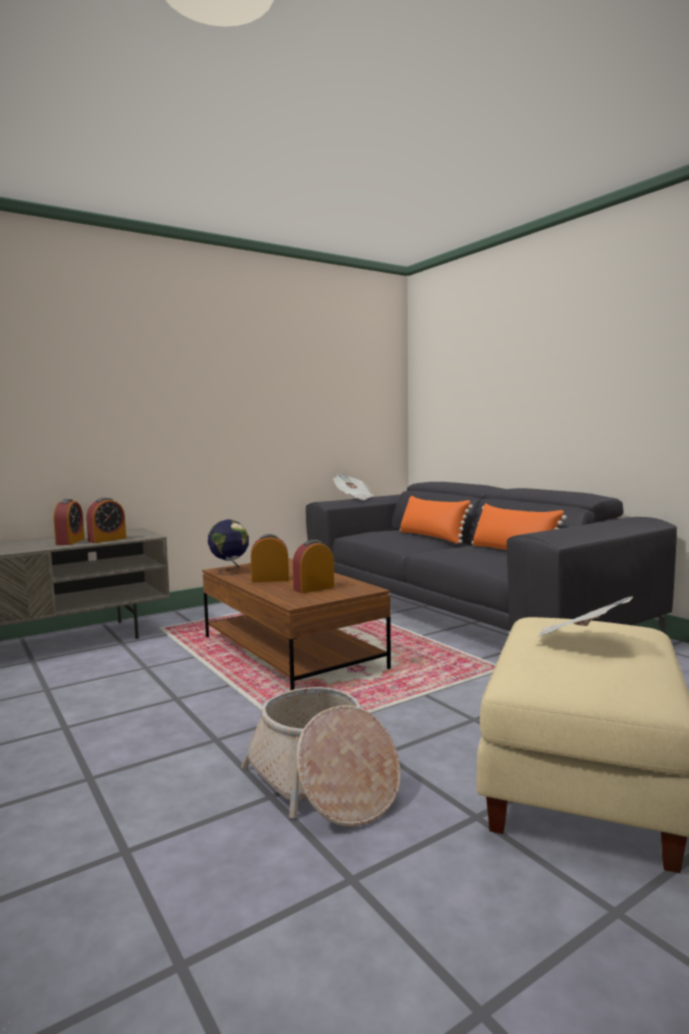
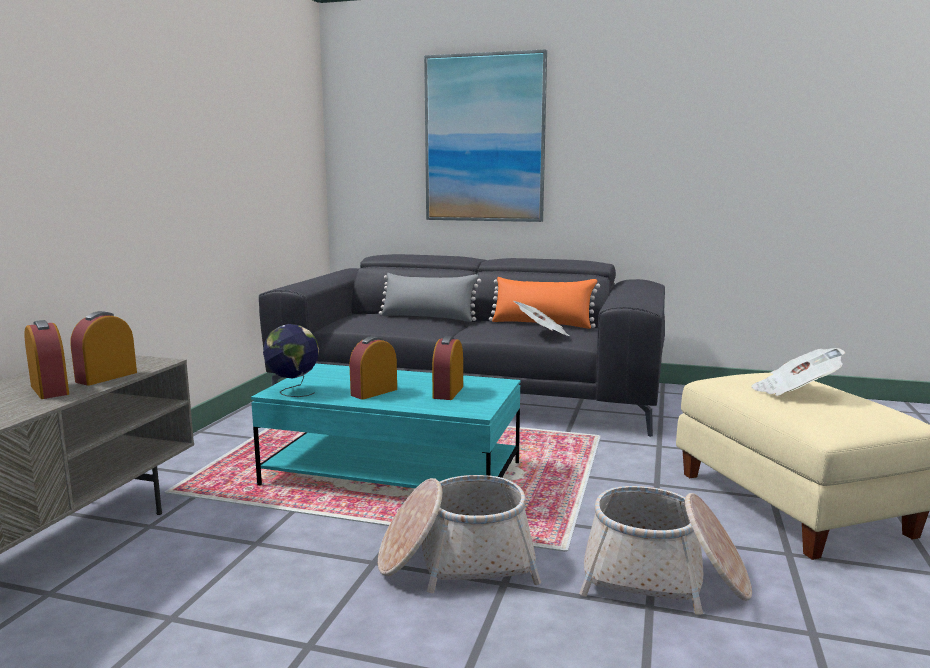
camera: 40 degrees left, 5 degrees up
alarm clock [86,497,126,543] -> alarm clock turned 150 degrees counterclockwise [70,311,137,386]
brown coffee table [202,558,391,690] -> turquoise coffee table [251,364,520,488]
newspaper [333,474,374,500] -> newspaper moved to [514,301,569,336]
orange pillow [400,496,473,544] -> grey pillow [379,273,481,322]
none -> basket [378,475,541,593]
none -> picture [424,49,547,222]

